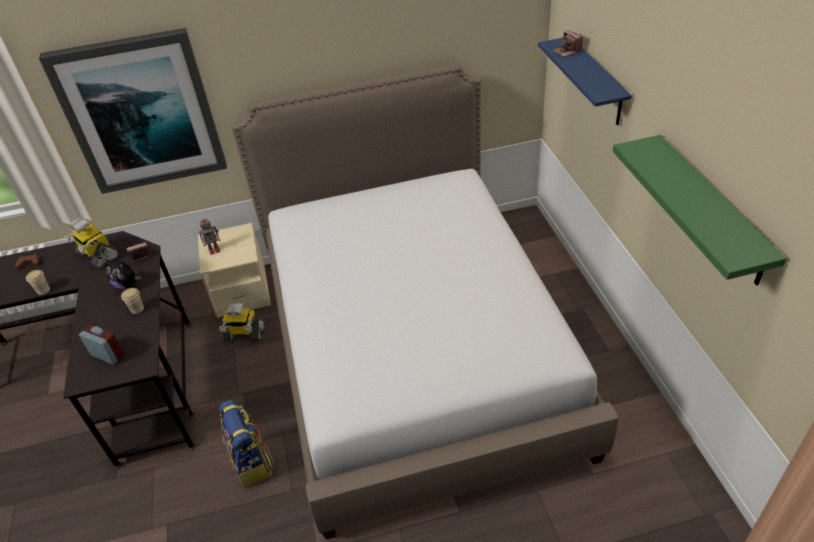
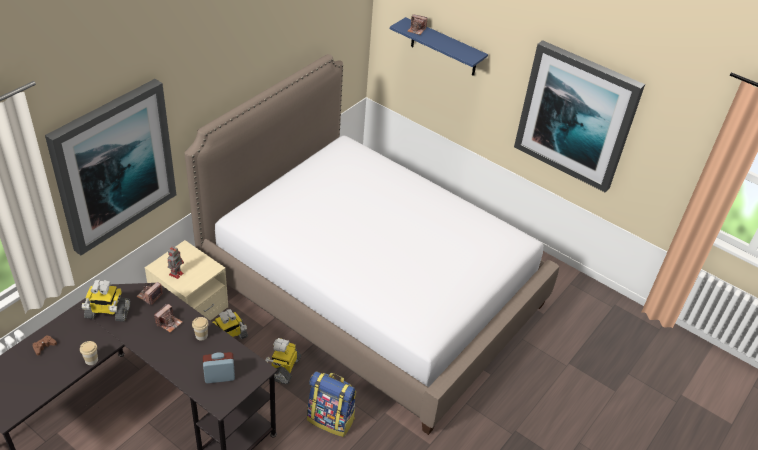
camera: 45 degrees left, 0 degrees up
plush toy [105,259,141,290] -> camera [154,303,183,333]
green shelf [613,135,787,285] -> picture [514,40,645,193]
none -> toy robot [265,338,301,384]

